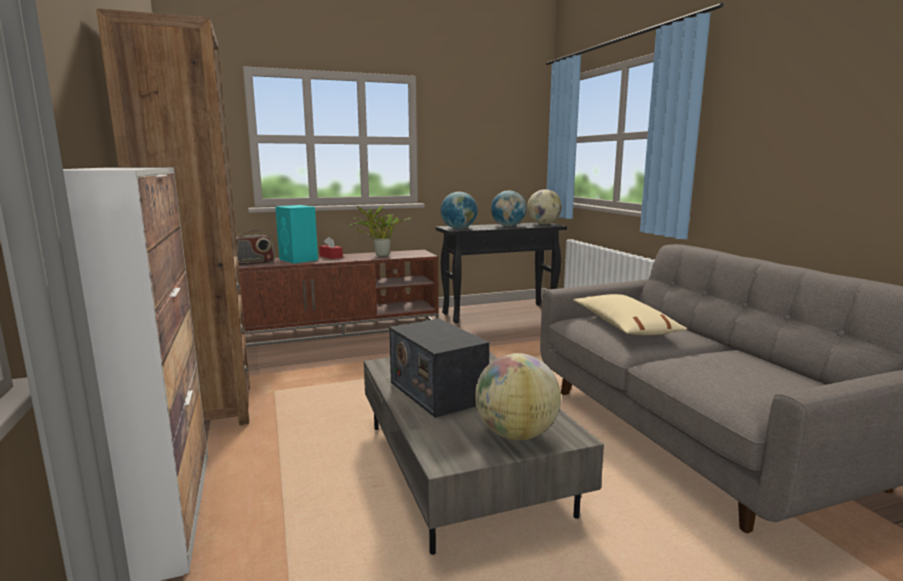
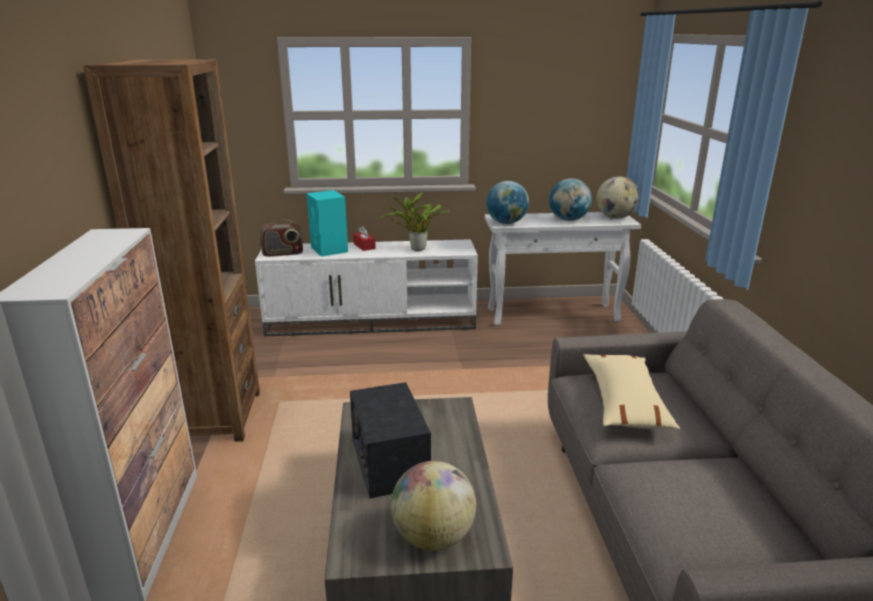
camera: 15 degrees right, 10 degrees up
brown tv stand [239,250,439,347] -> white tv stand [255,239,478,336]
black console table [436,222,567,323] -> white console table [485,212,641,326]

